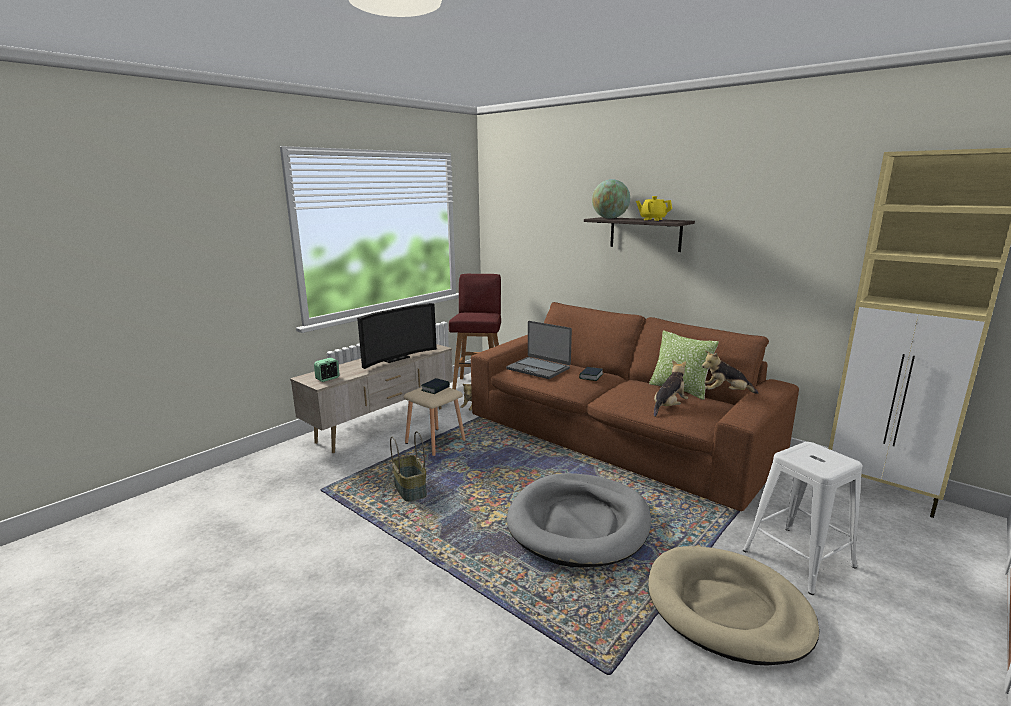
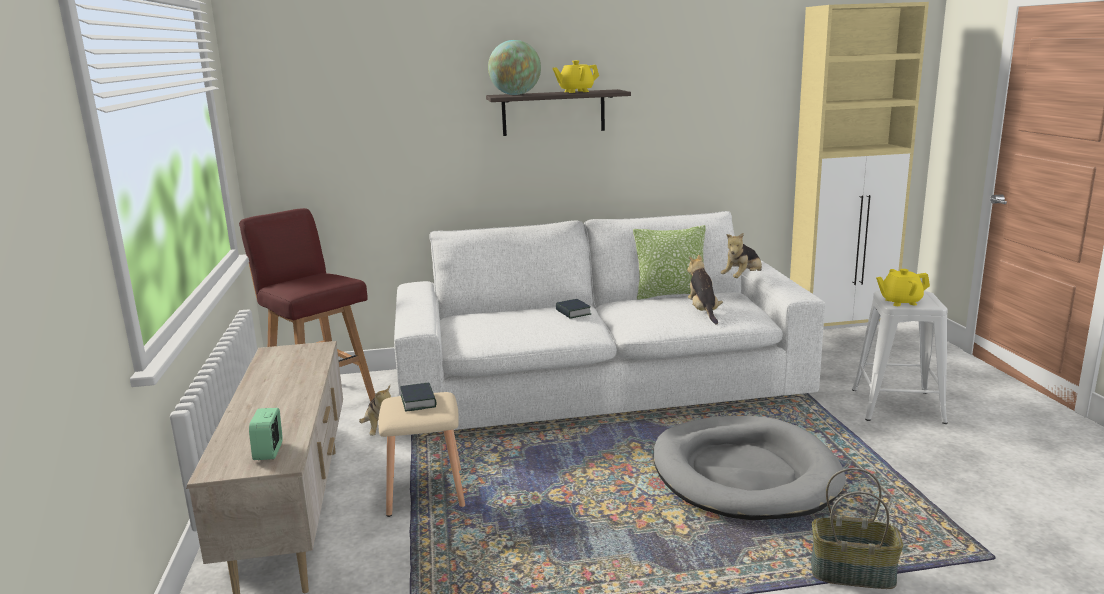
camera: 50 degrees left, 0 degrees up
television [357,303,437,369] -> none
basket [390,431,427,502] -> basket moved to [811,468,903,589]
brown sofa [471,302,799,511] -> white sofa [394,211,825,435]
laptop [506,321,572,379] -> none
beige dog bed [648,546,819,666] -> none
none -> yellow teapot [876,269,930,306]

